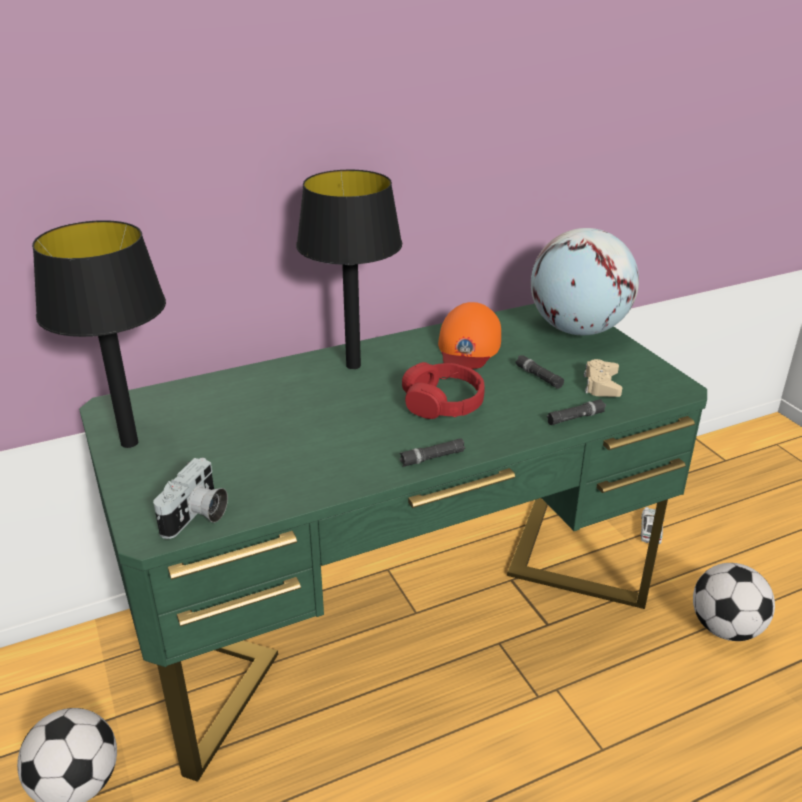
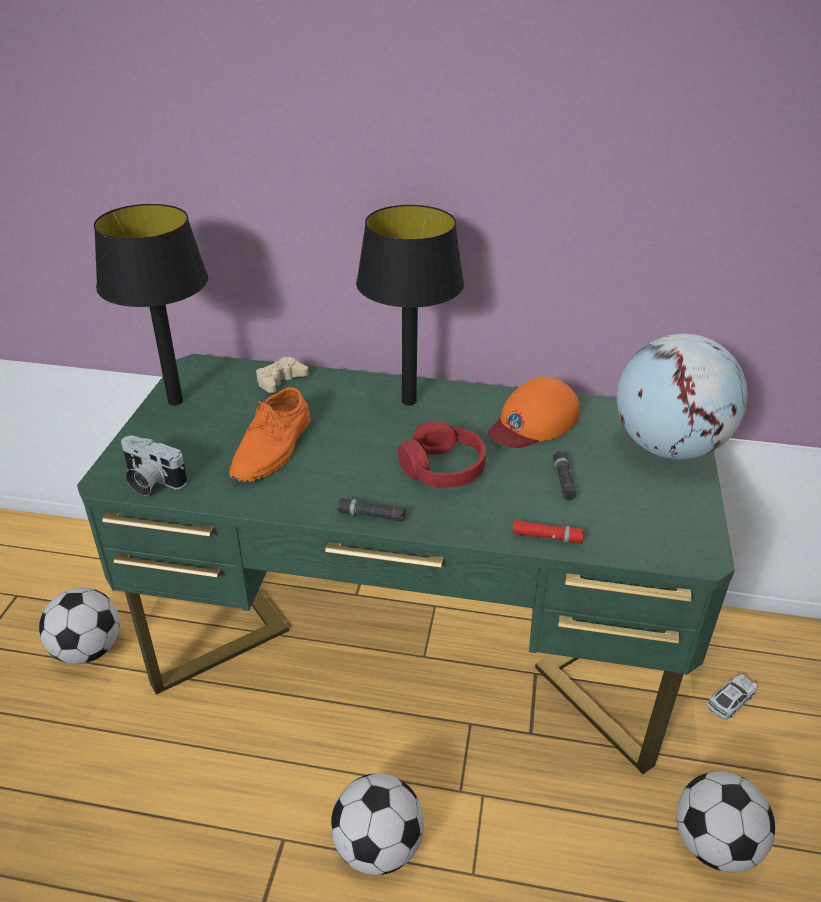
camera: 35 degrees right, 5 degrees up
camera [153,458,228,539] -> camera turned 60 degrees clockwise [121,436,188,496]
black flashlight [547,399,606,425] -> red flashlight [513,520,584,544]
beige game controller [584,359,622,397] -> beige game controller moved to [256,357,308,393]
none -> orange shoe [229,387,311,482]
none -> football [331,773,424,875]

